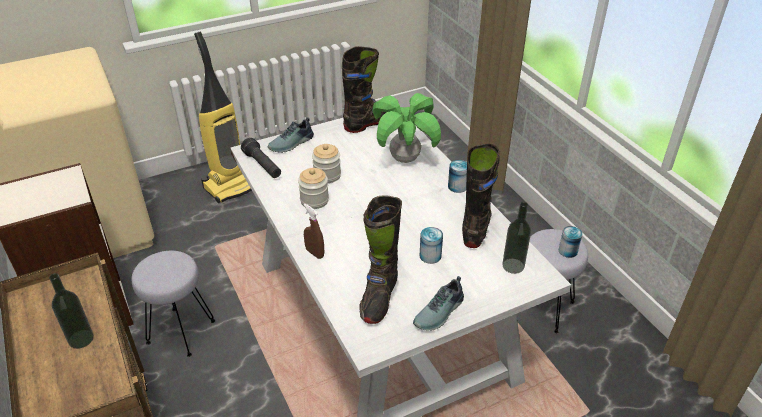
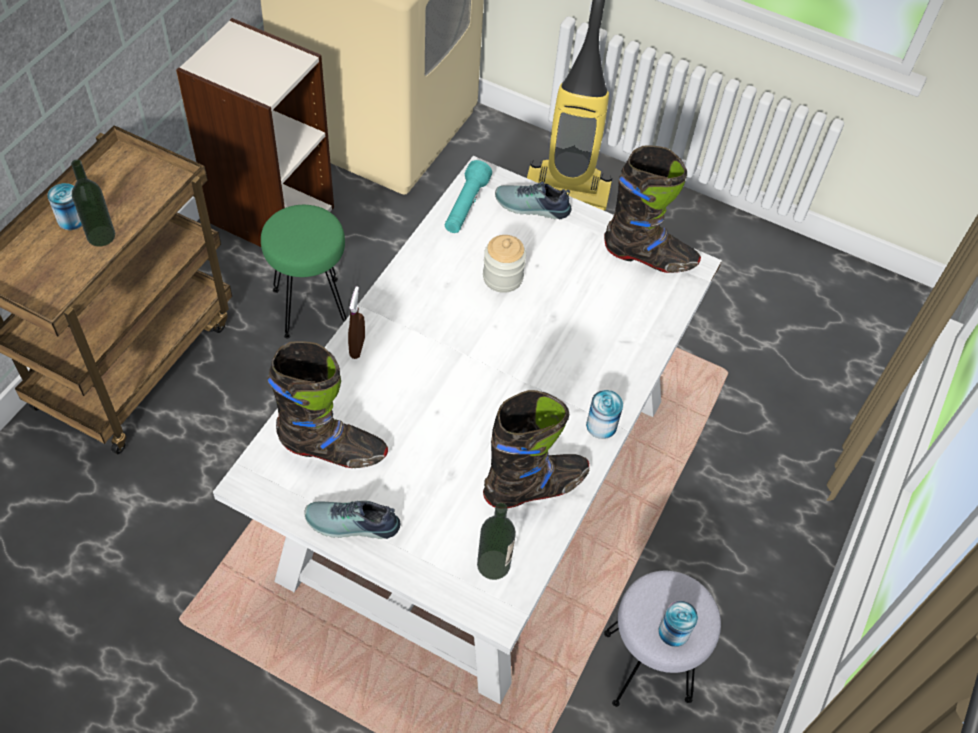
camera: 50 degrees right, 15 degrees up
grey stool [131,251,215,357] -> green stool [261,205,347,338]
black flashlight [241,138,281,178] -> turquoise flashlight [445,160,492,233]
jar [298,168,329,209] -> none
black boot [359,195,402,324] -> black boot turned 150 degrees counterclockwise [268,341,388,468]
potted plant [373,93,441,163] -> none
can [420,227,443,264] -> can moved to [47,183,82,230]

